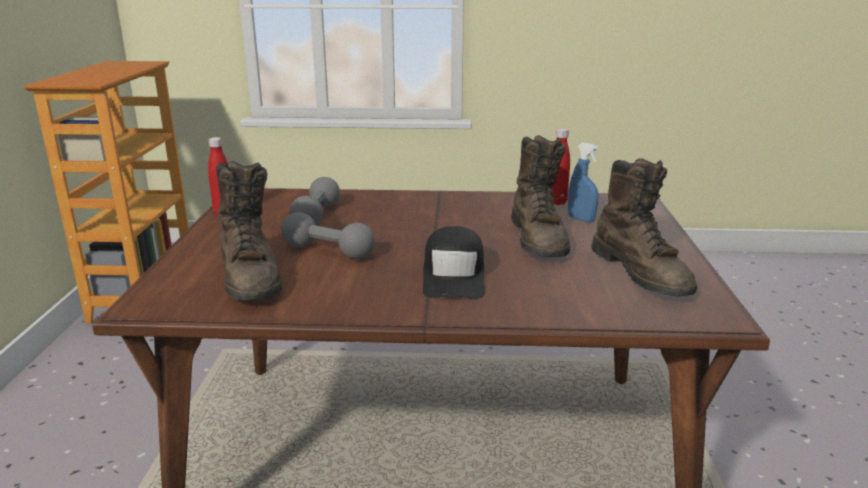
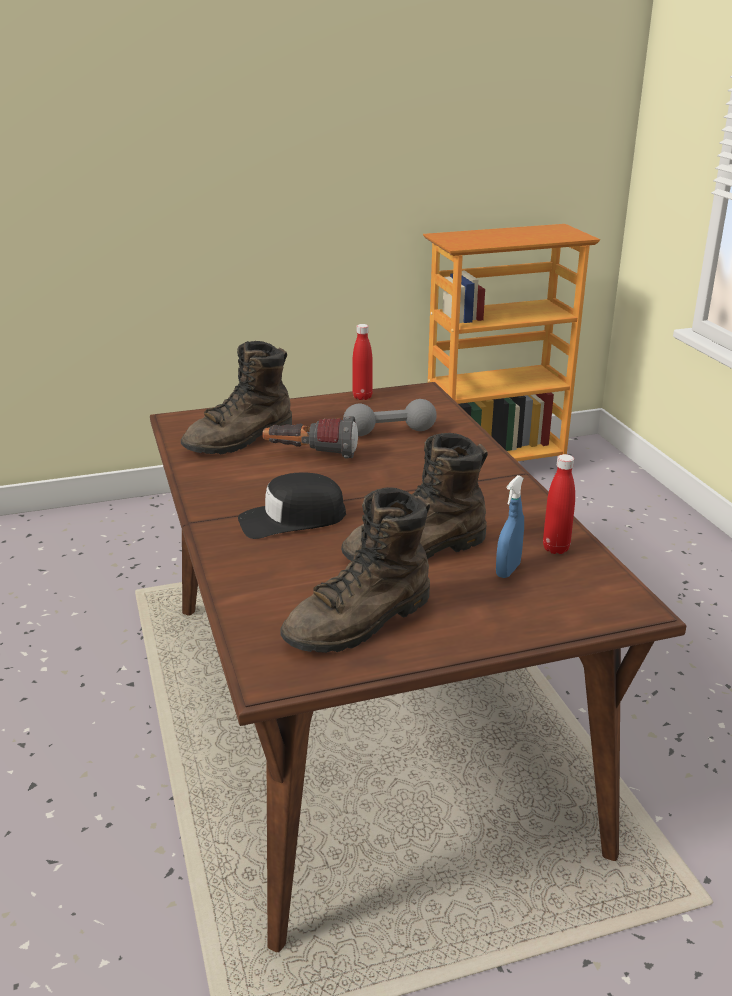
camera: 70 degrees right, 5 degrees up
grey dumbbell [281,212,375,259] -> flashlight [262,416,358,459]

